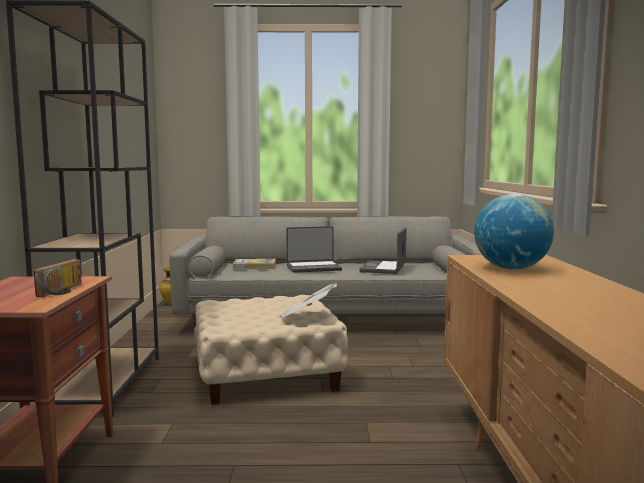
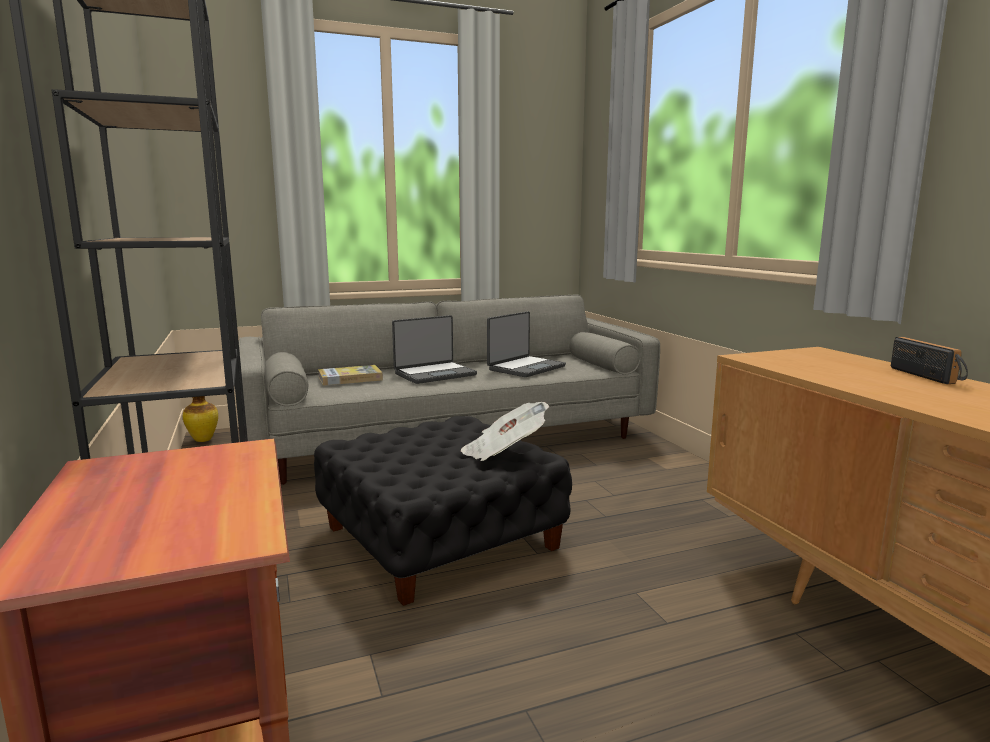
camera: 20 degrees left, 5 degrees up
radio [34,259,82,297] -> radio moved to [891,337,968,384]
beige ottoman [194,295,348,405] -> black ottoman [314,416,572,606]
laptop [359,227,407,274] -> laptop turned 135 degrees counterclockwise [487,311,566,377]
globe [474,194,554,269] -> none

